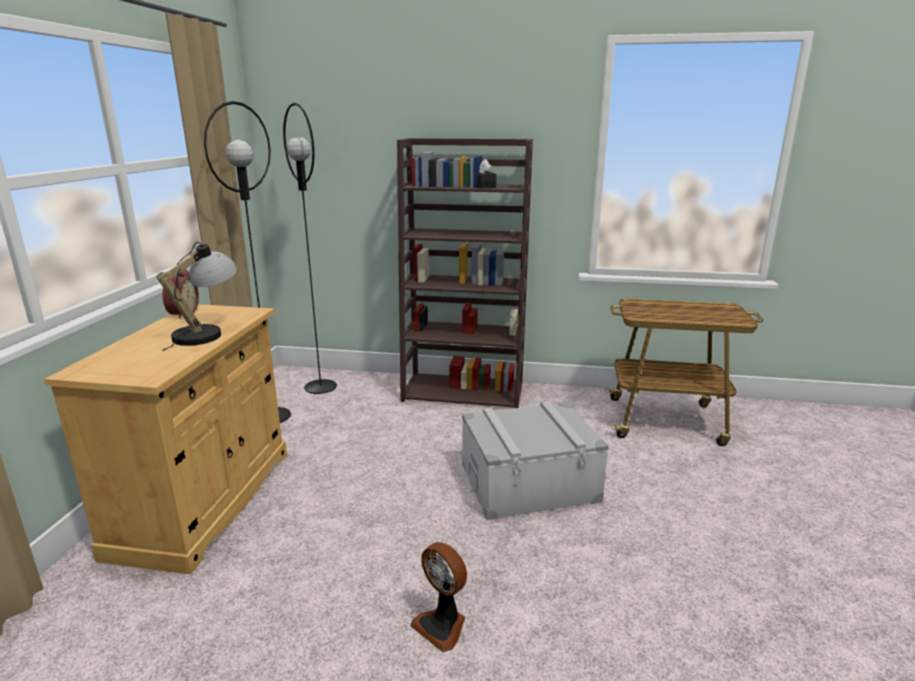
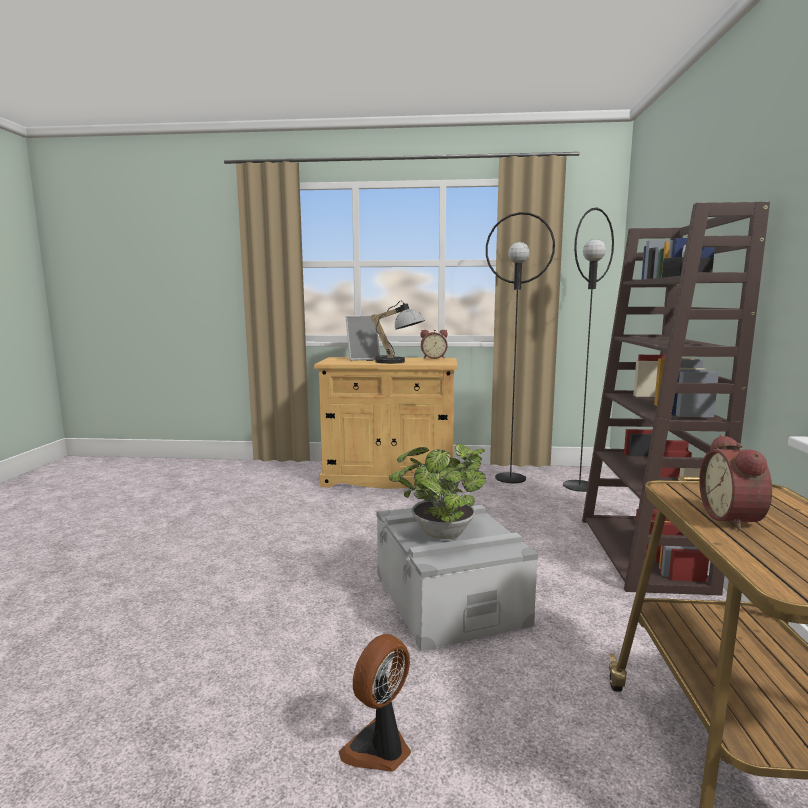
camera: 85 degrees right, 10 degrees down
fan [410,542,467,652] -> fan moved to [339,634,411,772]
none -> picture frame [346,315,380,361]
none -> potted plant [389,443,486,539]
none -> alarm clock [699,435,772,531]

